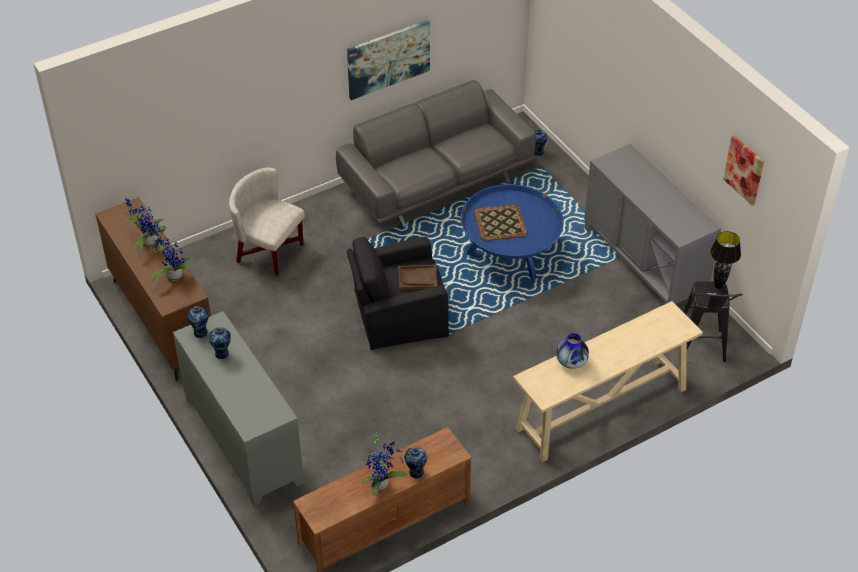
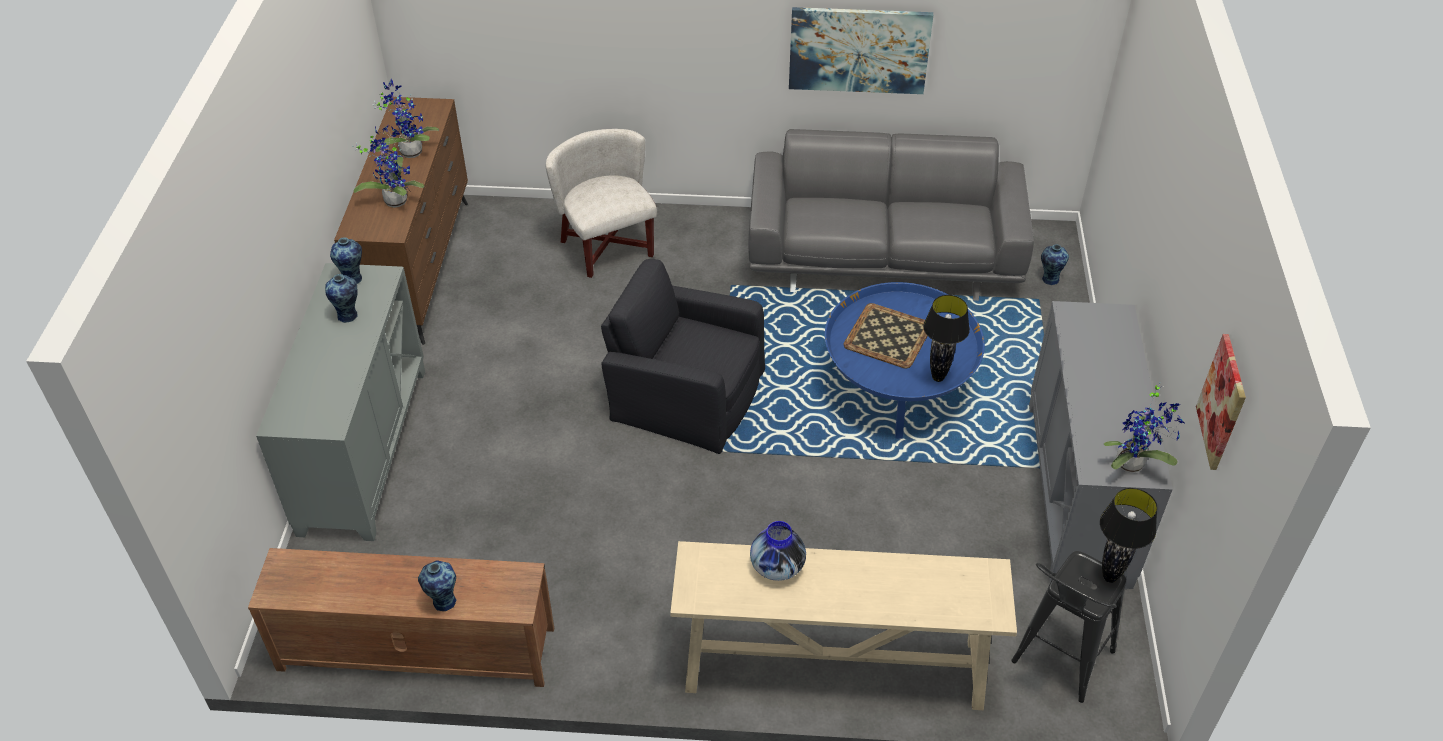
camera: 35 degrees right, 0 degrees up
potted plant [361,432,407,496] -> potted plant moved to [1104,381,1185,473]
brown tray [398,265,437,290] -> none
none -> black table lamp [923,295,970,382]

